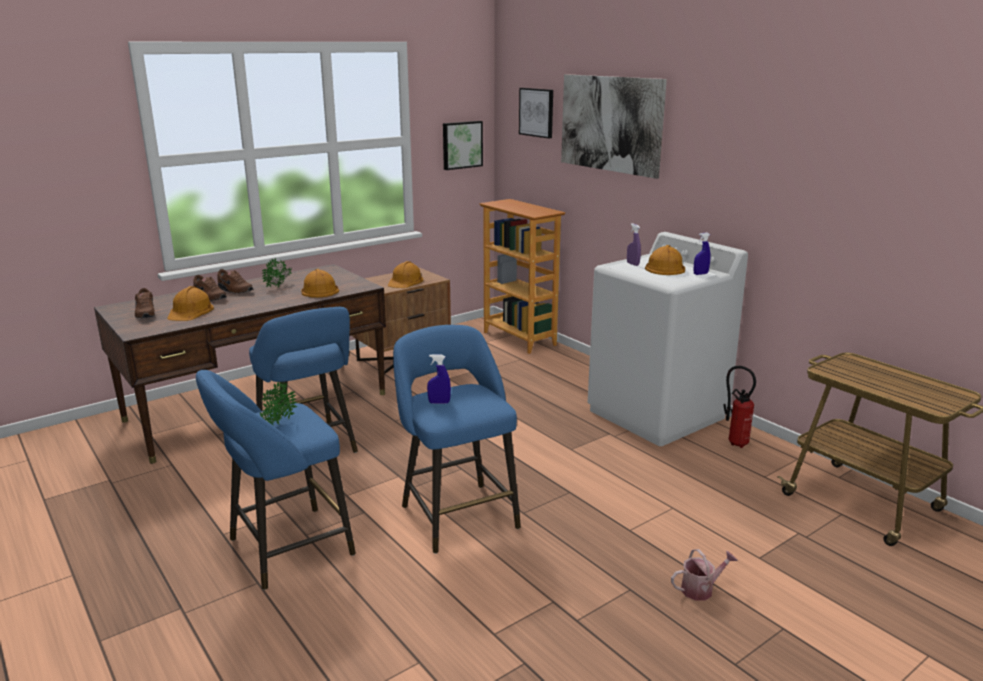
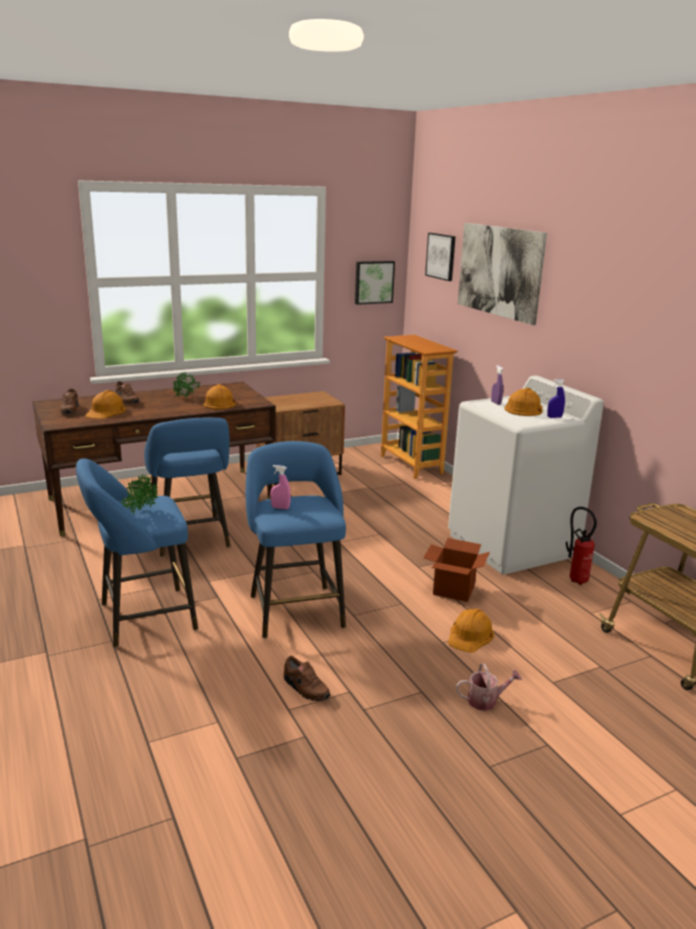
camera: 10 degrees right, 0 degrees up
brown shoe [217,269,253,293] -> brown shoe moved to [284,656,331,701]
orange hard hat [388,261,423,288] -> orange hard hat moved to [448,608,494,653]
blue spray bottle [427,354,451,404] -> pink spray bottle [271,465,291,509]
none -> cardboard box [423,538,490,602]

